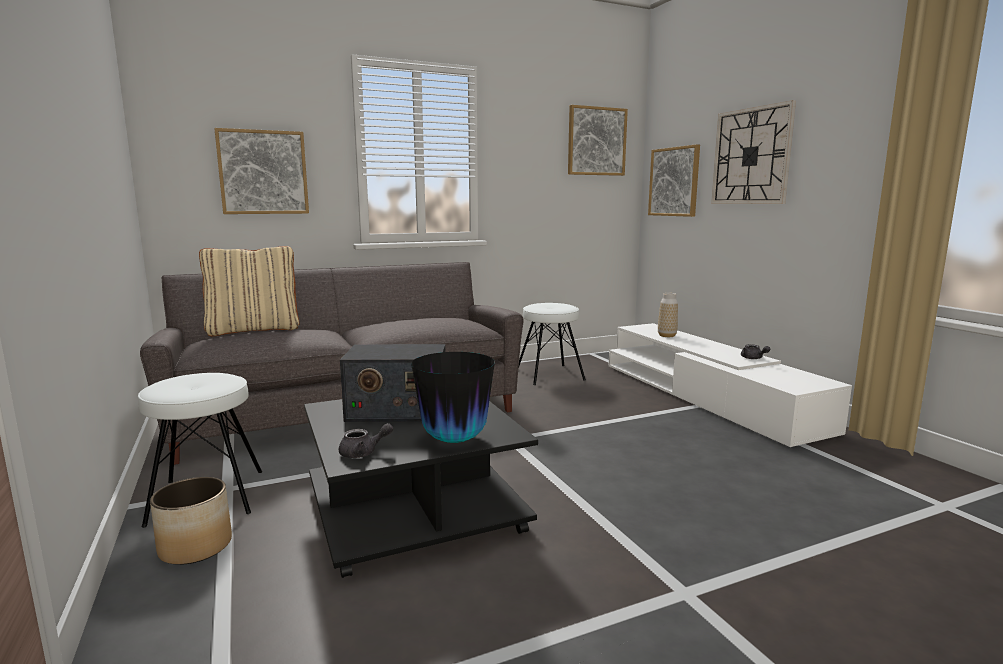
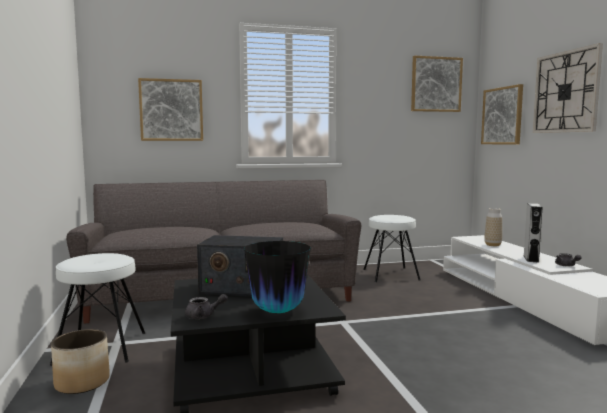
camera: 10 degrees right, 5 degrees down
beige pillow [199,246,299,336] -> none
none -> grey speaker [524,203,542,262]

